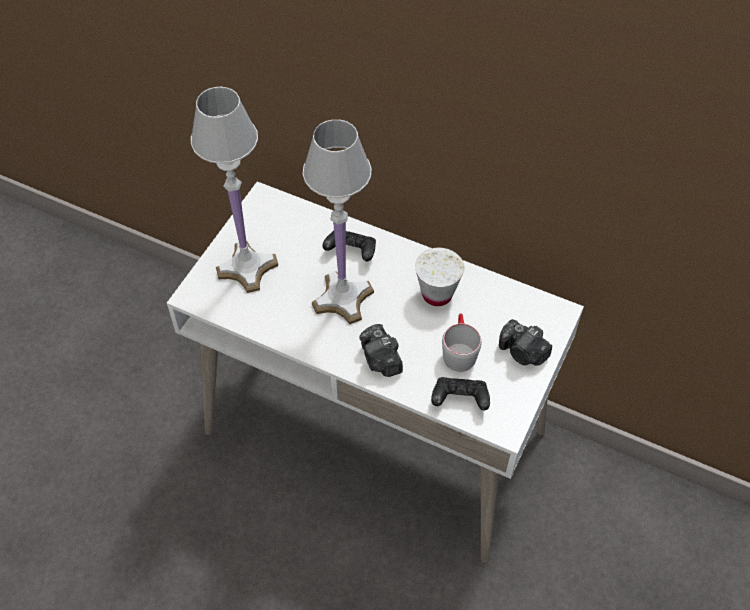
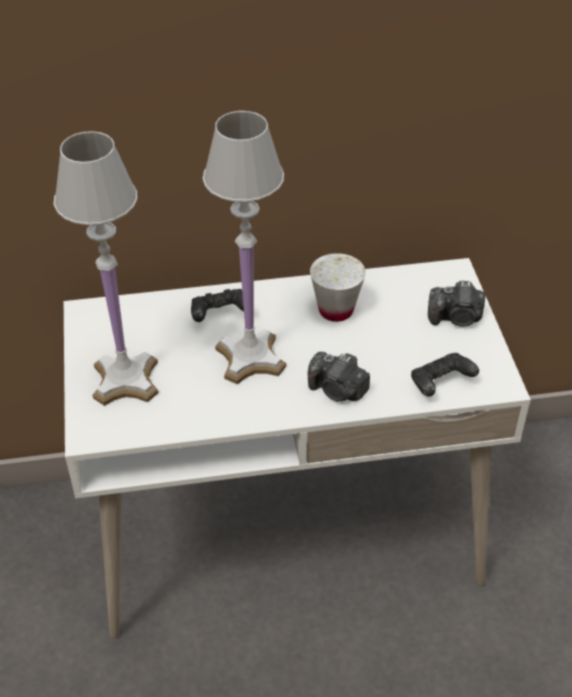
camera: 35 degrees left, 10 degrees down
grey mug [442,313,482,372] -> none

